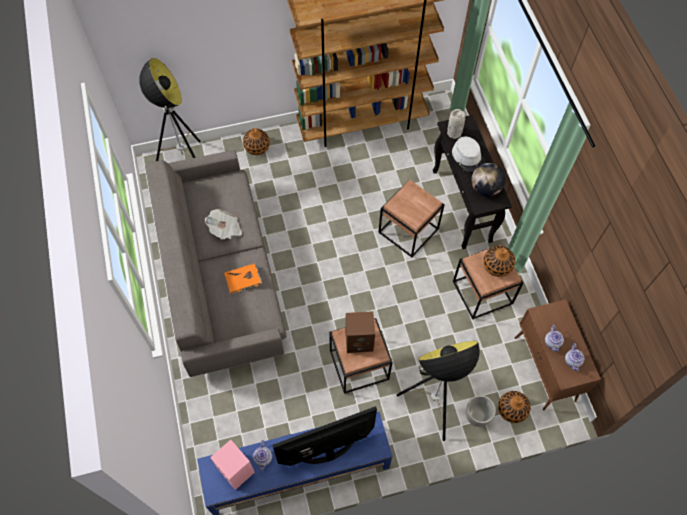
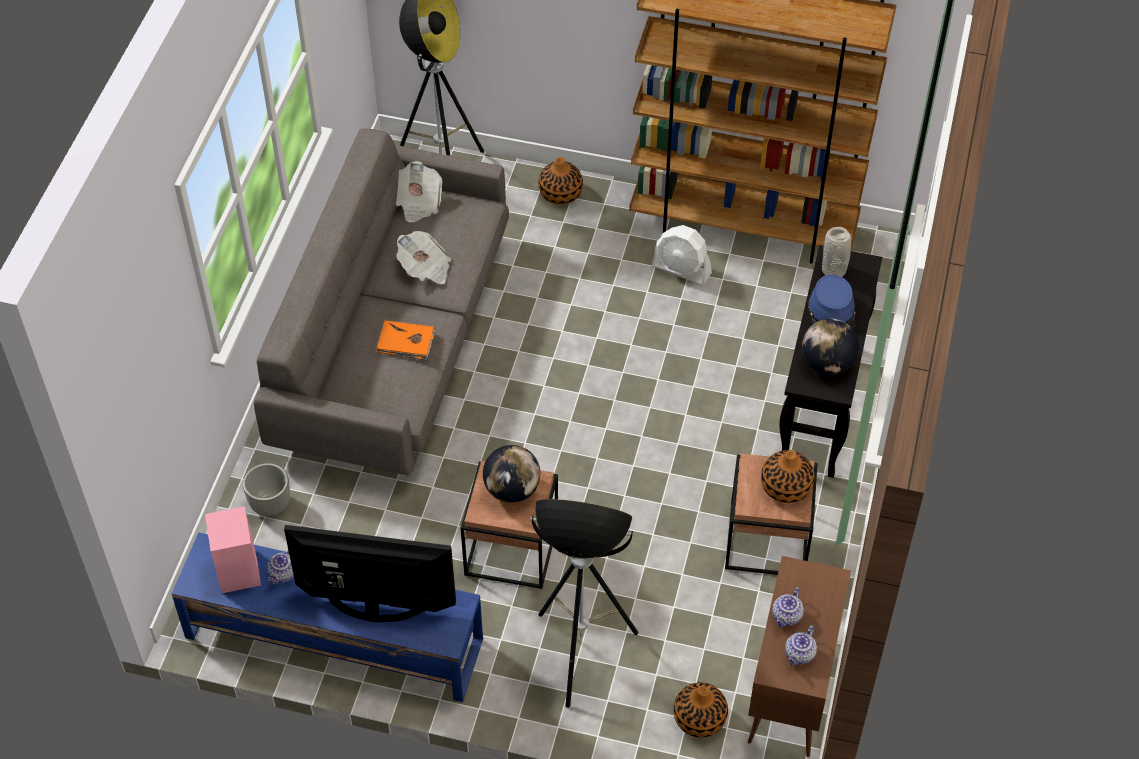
camera: 30 degrees right, 10 degrees down
brown speaker [345,311,375,353] -> globe [483,445,541,503]
brown side table [378,180,445,258] -> none
grey hat [452,136,486,173] -> blue hat [808,274,855,329]
planter [466,395,496,427] -> planter moved to [243,463,290,516]
none -> newspaper [396,161,443,223]
none -> white fan [652,225,712,285]

